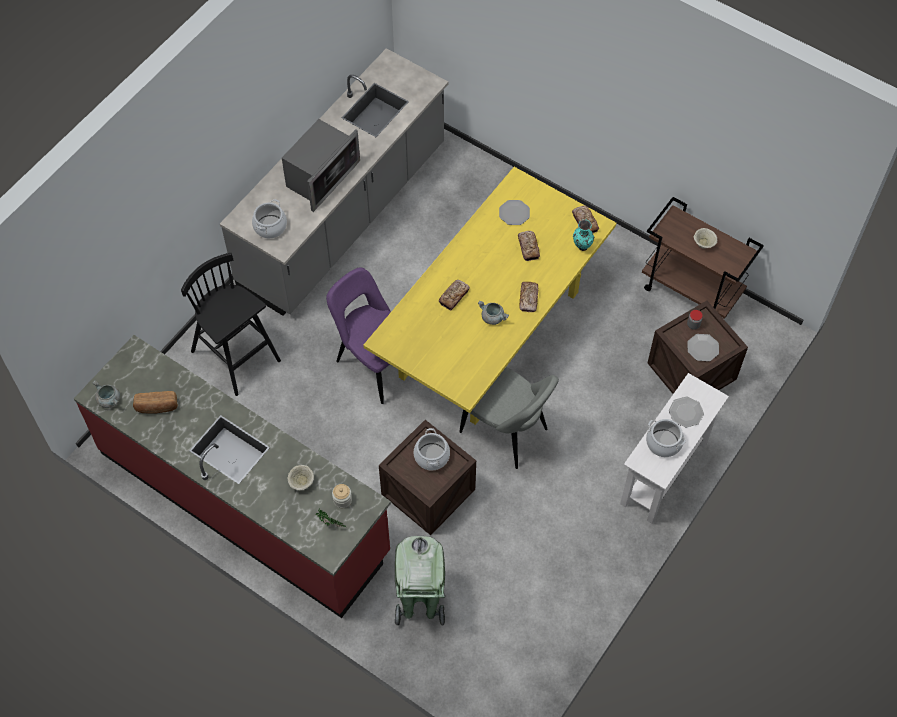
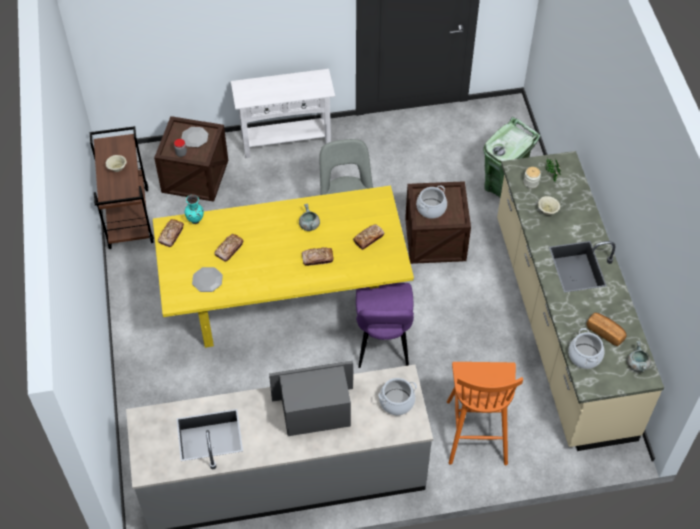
camera: 135 degrees left, 5 degrees down
red counter [74,335,391,618] -> beige counter [497,151,664,451]
black stool [181,253,281,396] -> orange stool [447,362,523,465]
bread [520,282,538,312] -> bread moved to [353,224,384,250]
cooking pot [646,419,686,457] -> cooking pot moved to [568,328,604,369]
plate [669,397,704,428] -> none

